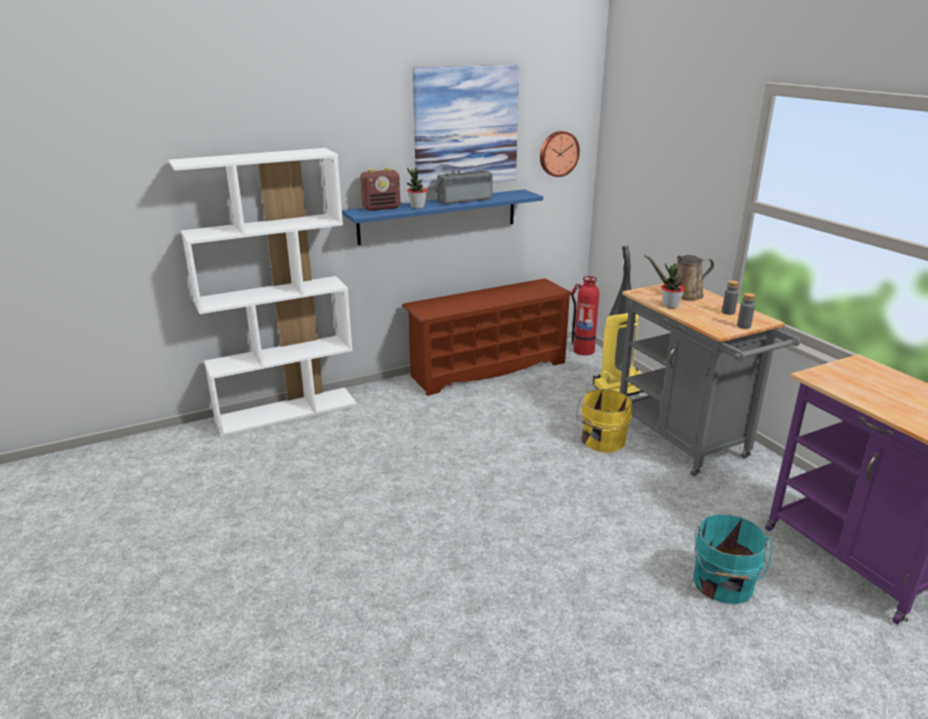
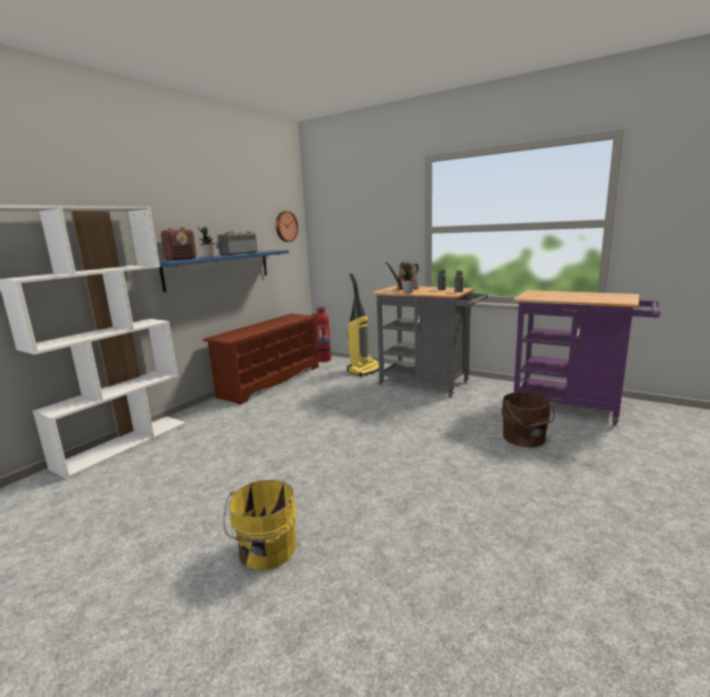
camera: 30 degrees left, 10 degrees down
picture [412,65,519,190] -> none
yellow bucket [576,389,632,453] -> yellow bucket moved to [224,480,297,570]
turquoise bucket [693,514,772,604] -> brown bucket [501,392,555,447]

